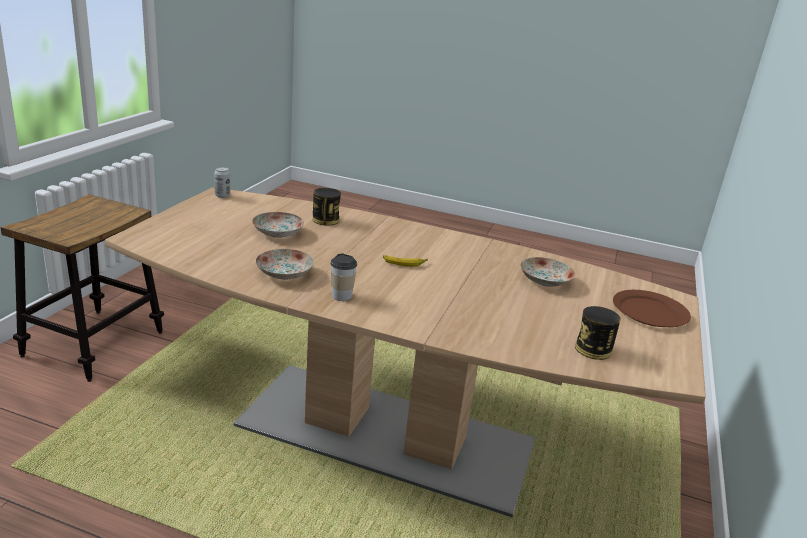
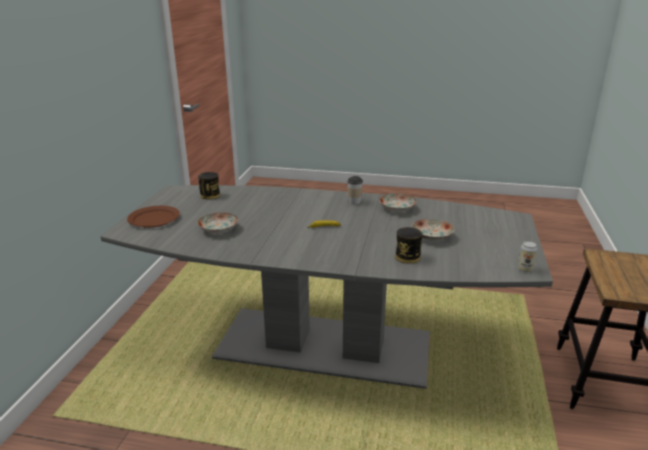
camera: 175 degrees right, 0 degrees up
brown dining table [105,187,706,517] -> grey dining table [100,185,553,389]

